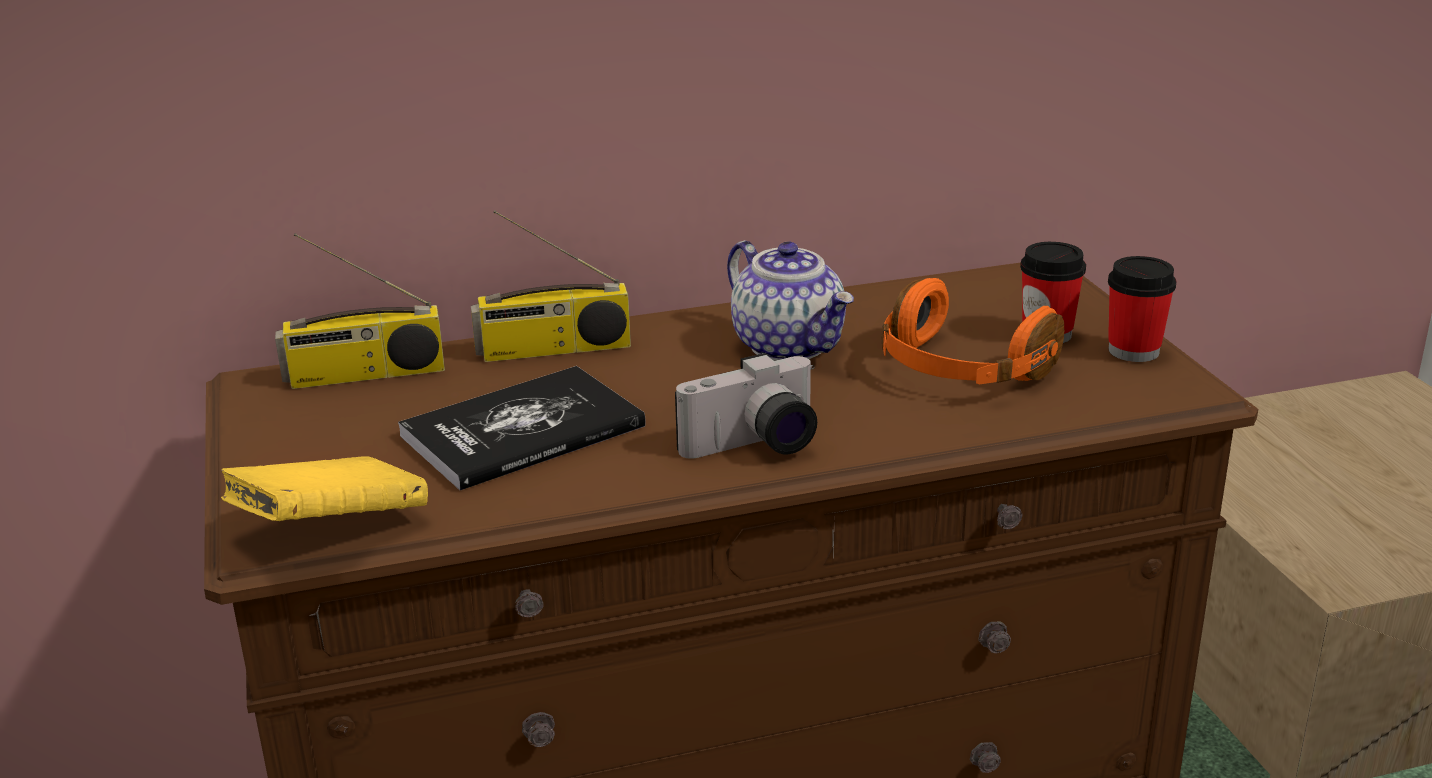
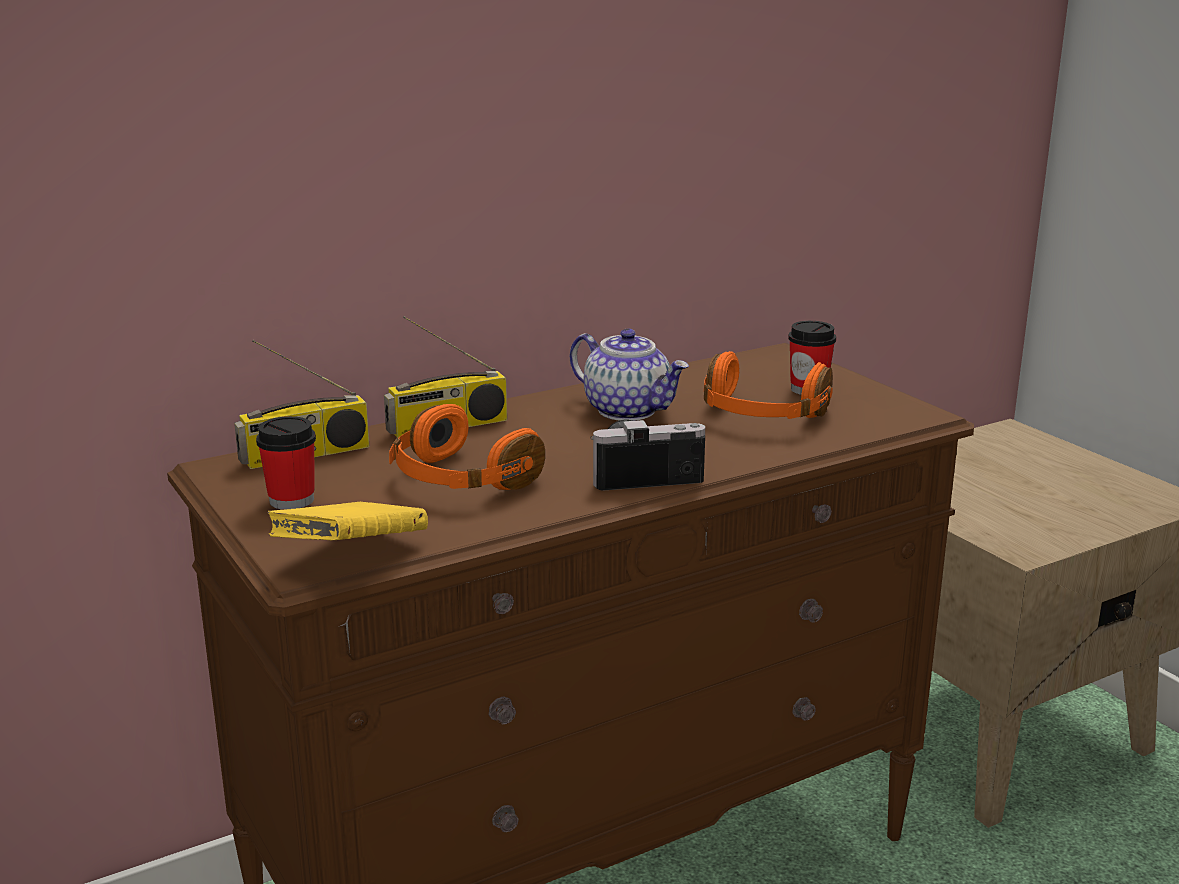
camera: 15 degrees left, 5 degrees down
book [398,366,646,490] -> orange headphones [389,404,545,490]
camera [675,353,817,459] -> camera turned 150 degrees counterclockwise [590,420,705,490]
cup [1108,256,1176,362] -> cup moved to [256,416,316,510]

